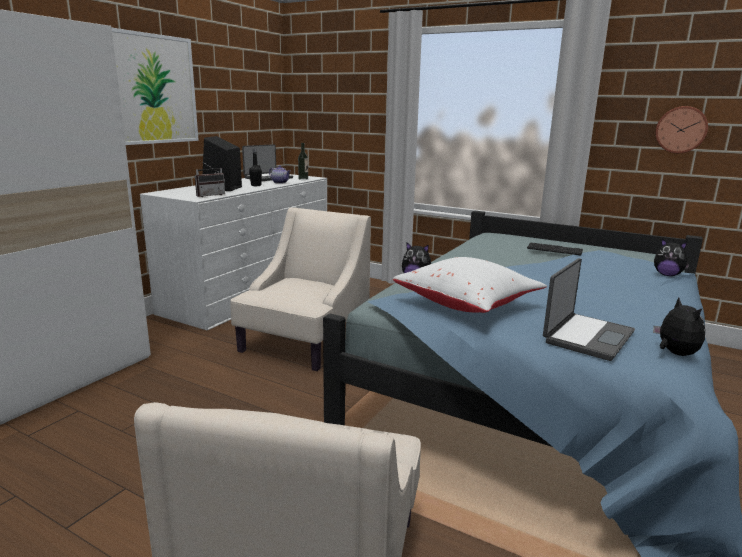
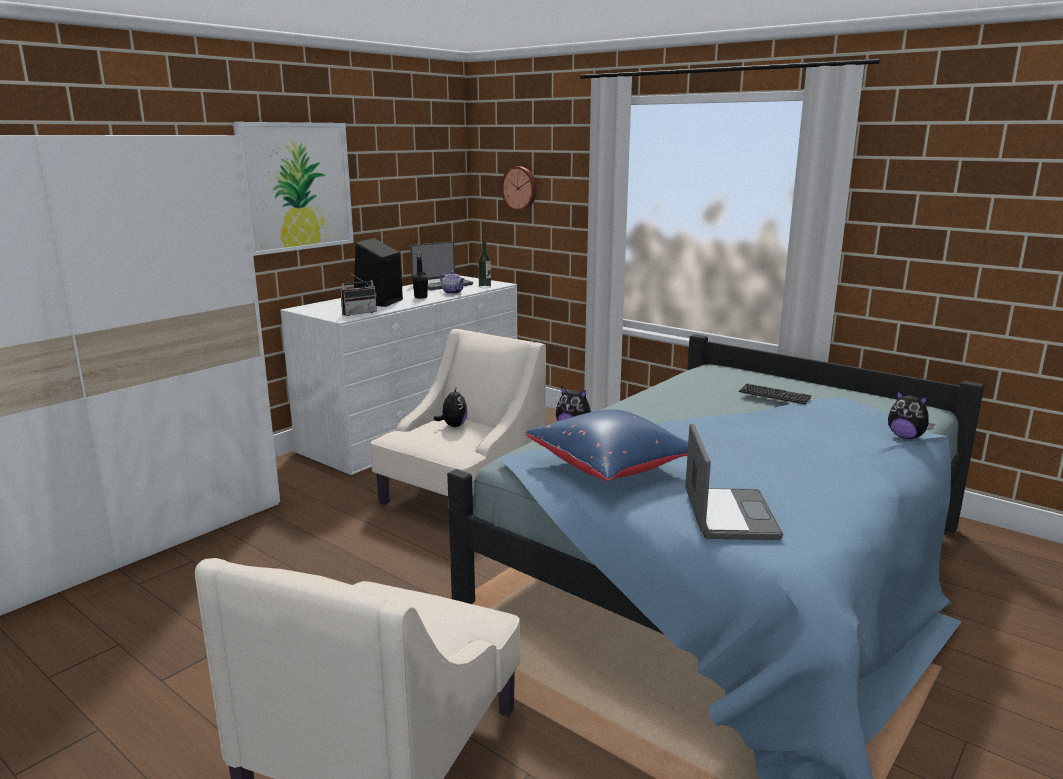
camera: 10 degrees right, 0 degrees up
white pillow [393,257,547,313] -> blue pillow [526,409,688,481]
laptop [543,258,635,361] -> laptop turned 45 degrees counterclockwise [685,424,783,540]
plush toy [653,298,705,356] -> plush toy moved to [434,386,468,427]
wall clock [655,106,708,153] -> wall clock moved to [501,166,537,211]

